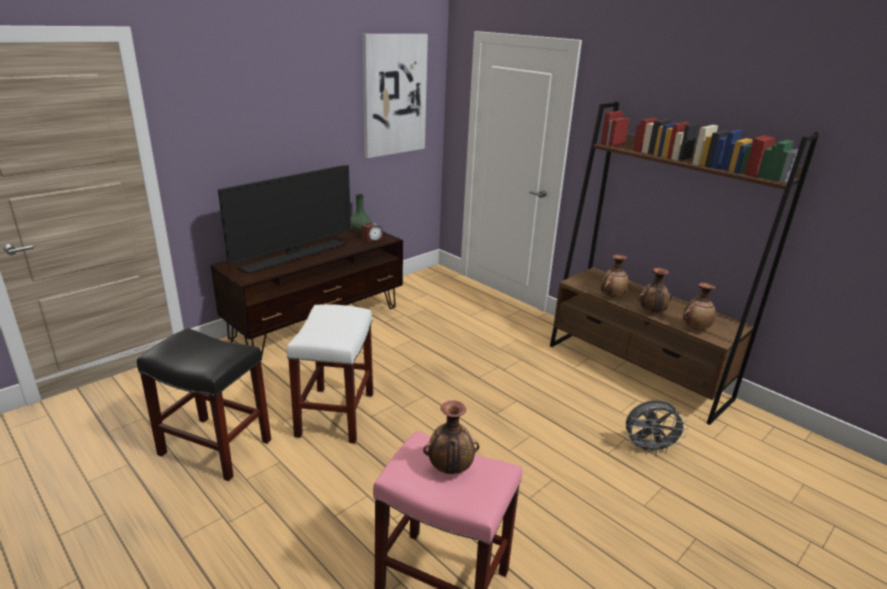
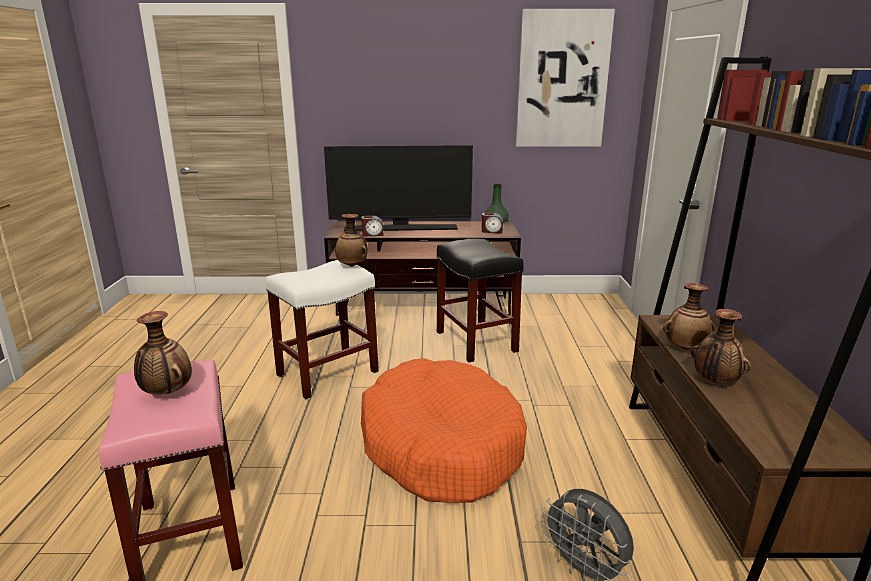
camera: 45 degrees right, 5 degrees down
black stool [137,328,271,481] -> black stool moved to [436,238,524,362]
vase [683,283,716,329] -> vase moved to [335,214,368,267]
none -> alarm clock [361,215,383,236]
none -> orange dog bed [361,358,527,503]

